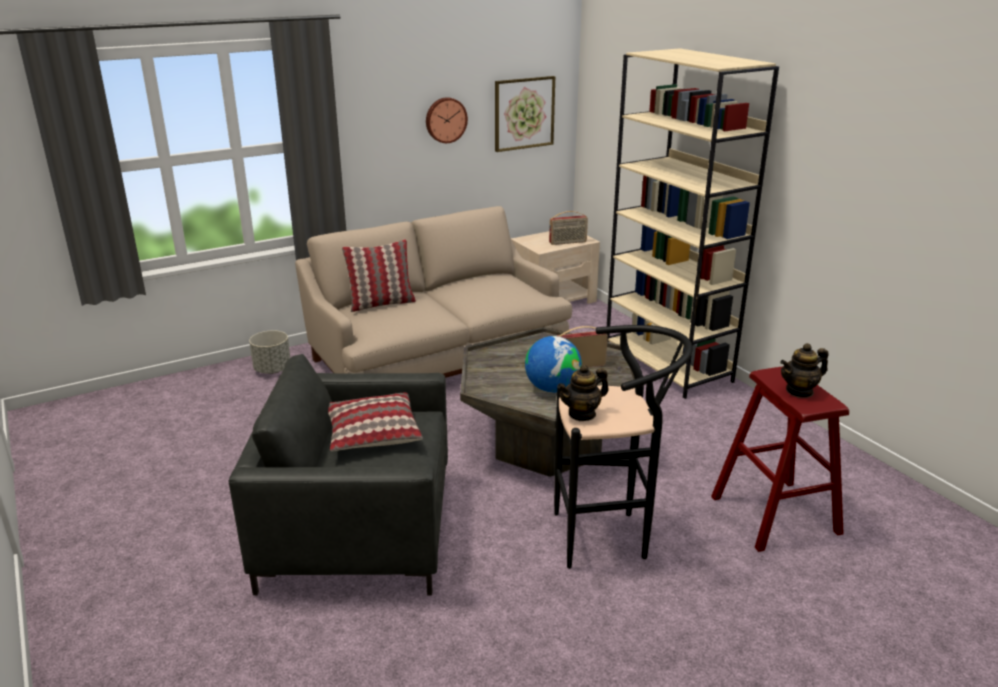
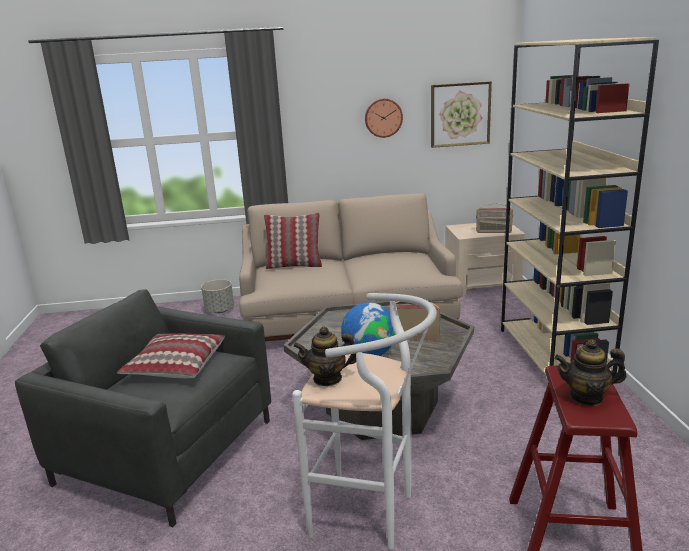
camera: 25 degrees right, 5 degrees down
black stool [554,325,693,569] -> white stool [293,293,437,549]

